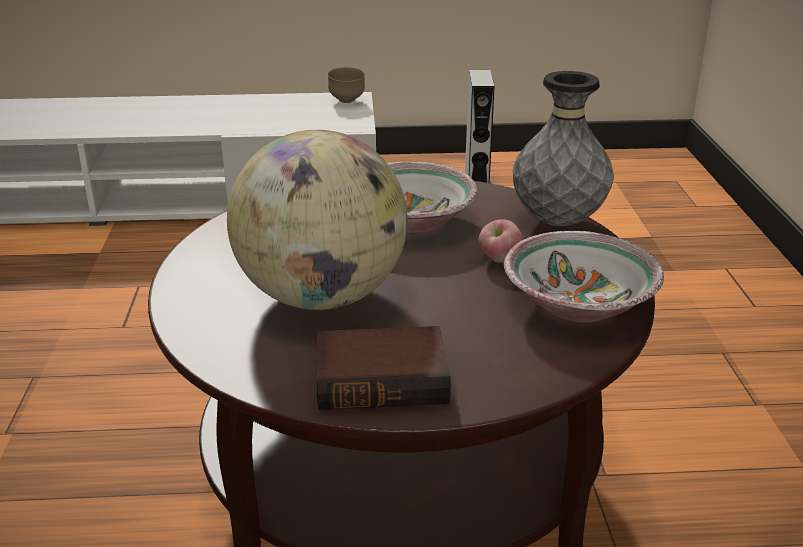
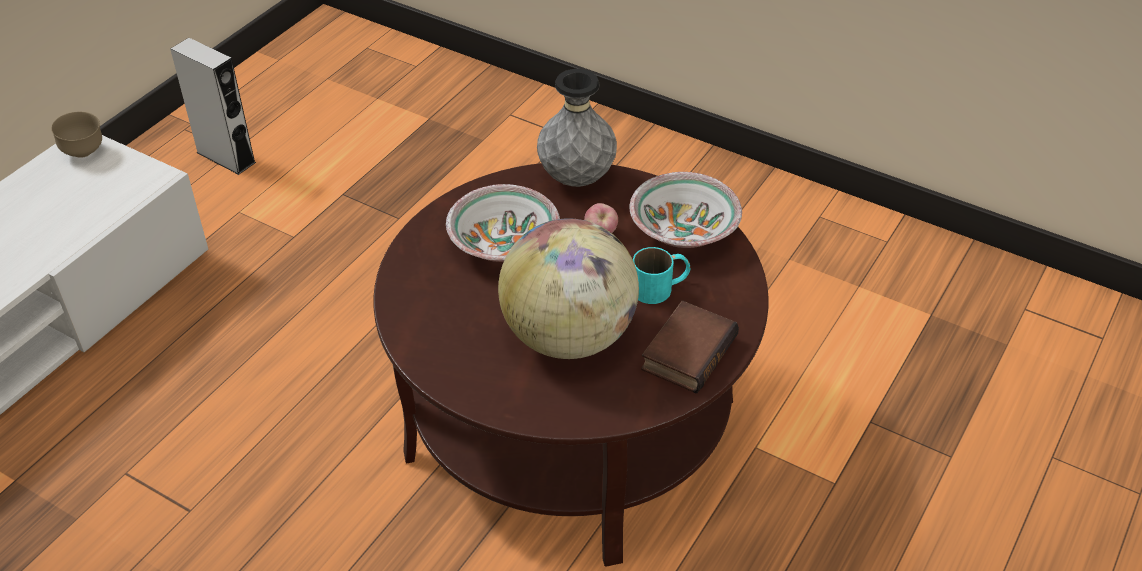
camera: 55 degrees left, 15 degrees up
none -> turquoise mug [633,247,690,304]

